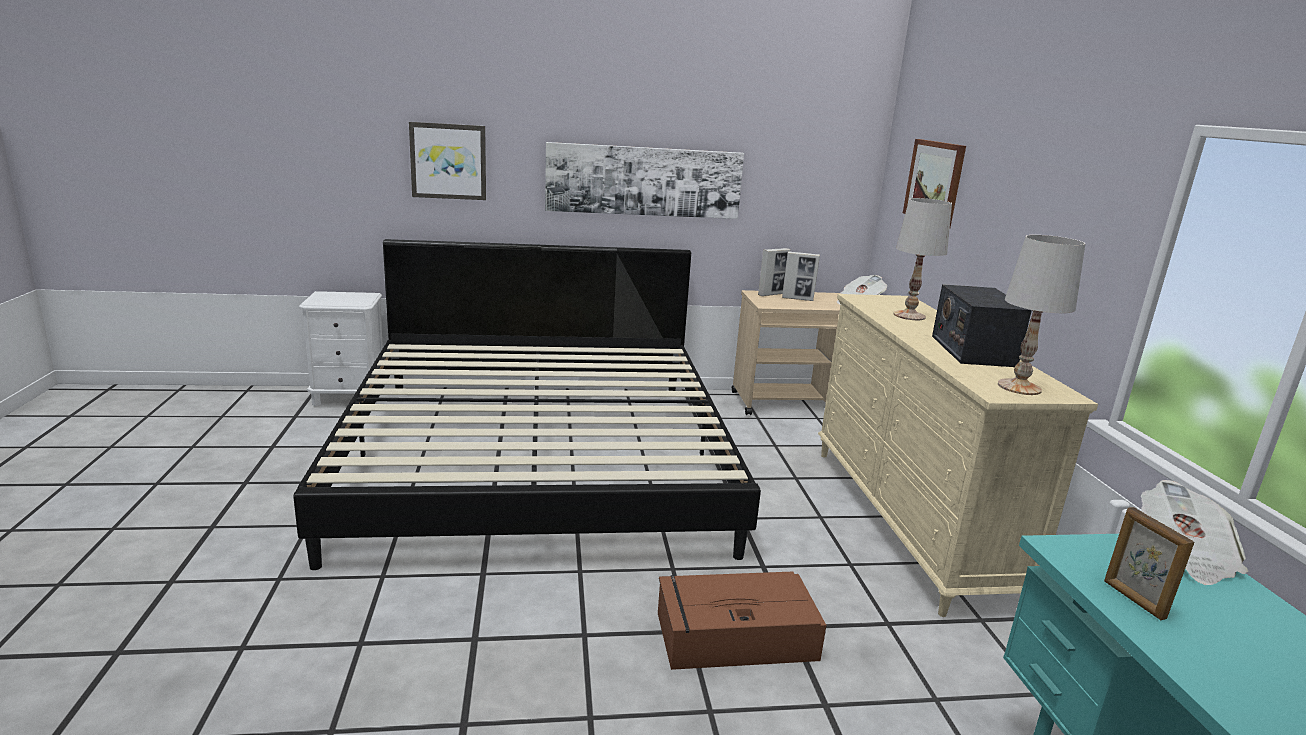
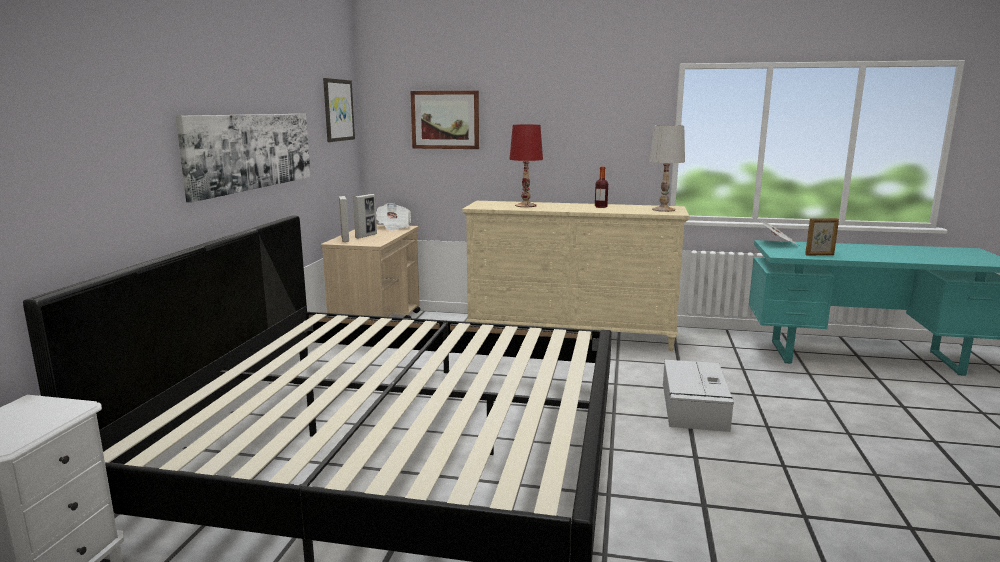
camera: 70 degrees left, 5 degrees down
picture [409,122,486,200] -> picture moved to [323,78,355,142]
brown storage box [658,572,827,670] -> grey storage box [663,360,734,432]
white table lamp [894,198,952,320] -> red table lamp [509,125,543,207]
radio [932,284,1032,367] -> bottle [595,167,608,208]

